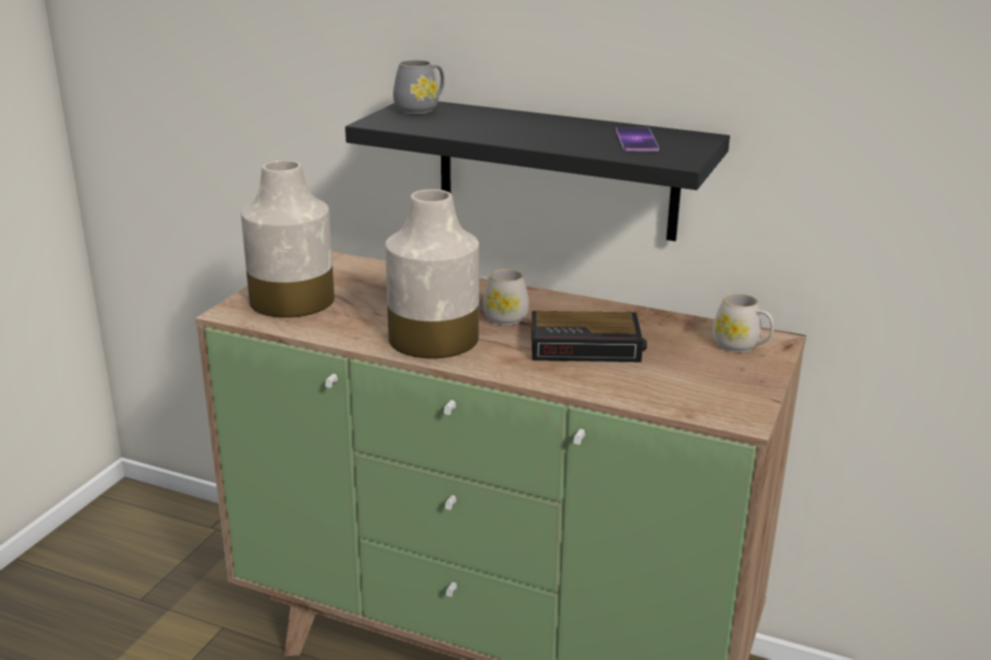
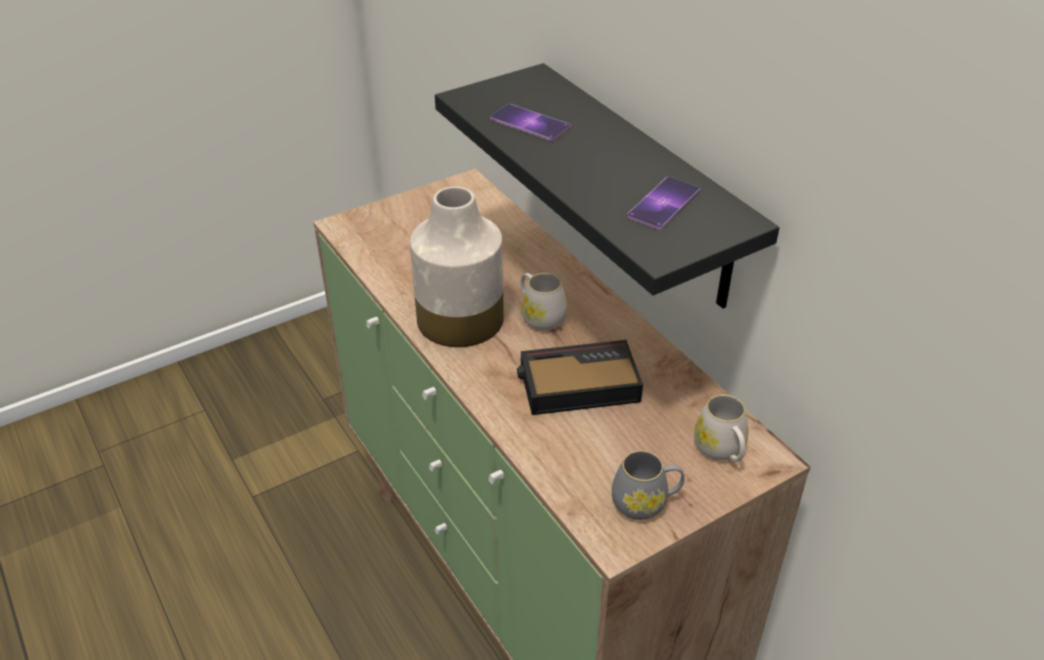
camera: 35 degrees right, 15 degrees up
beige vase [241,160,335,318] -> none
grey mug [393,60,445,114] -> grey mug moved to [612,451,685,520]
alarm clock [531,311,647,362] -> alarm clock turned 135 degrees clockwise [517,340,643,415]
none -> phone [490,104,571,141]

